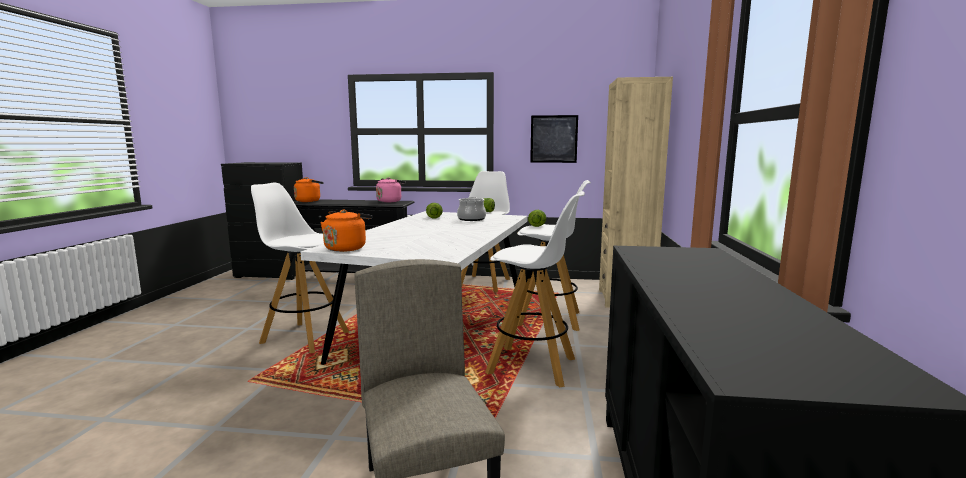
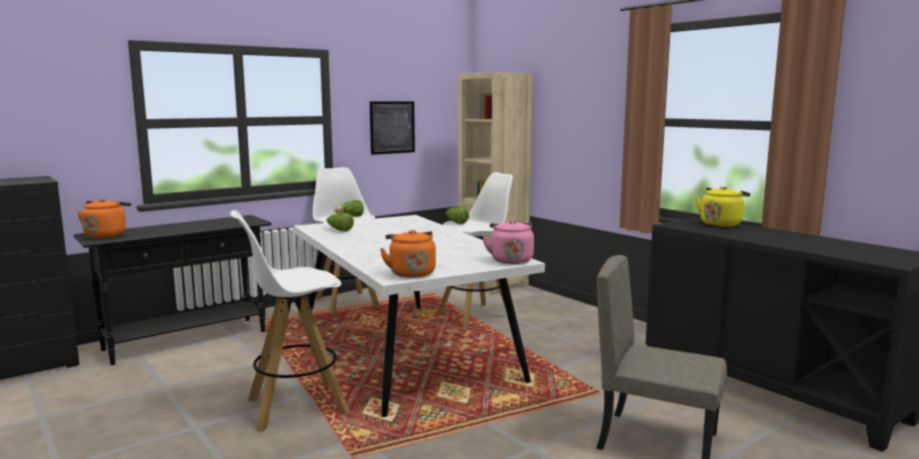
camera: 45 degrees left, 0 degrees up
pink kettle [376,177,406,202] -> pink kettle moved to [482,220,534,264]
cooking pot [457,197,486,221] -> none
white stool [485,191,585,387] -> none
none -> yellow kettle [695,186,750,227]

